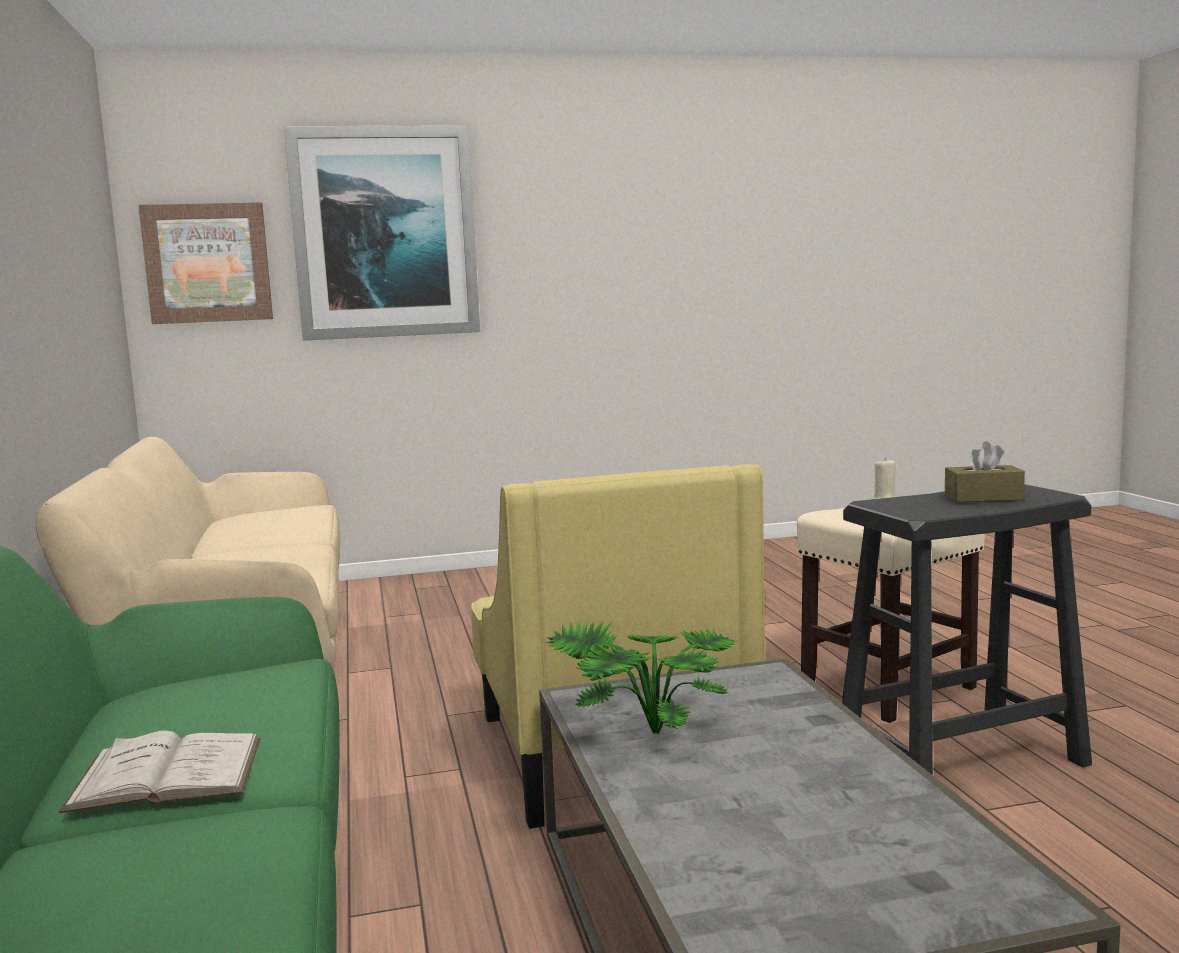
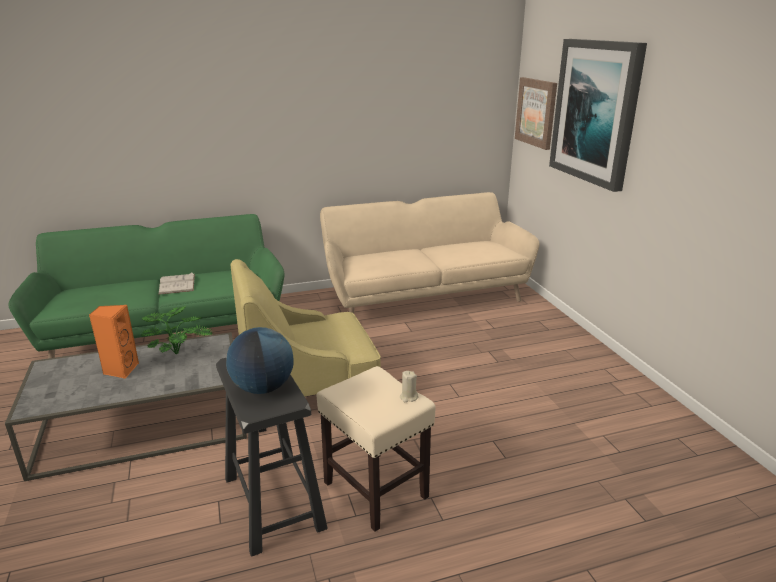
camera: 85 degrees right, 15 degrees up
brown tissue box [945,441,1025,502] -> globe [226,327,294,394]
none -> orange speaker [89,305,139,379]

